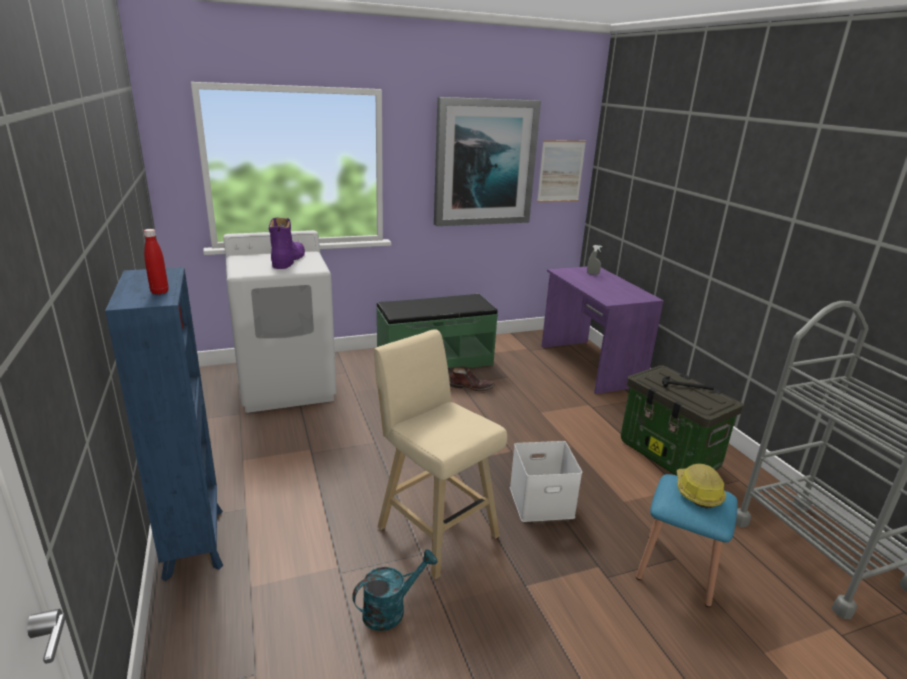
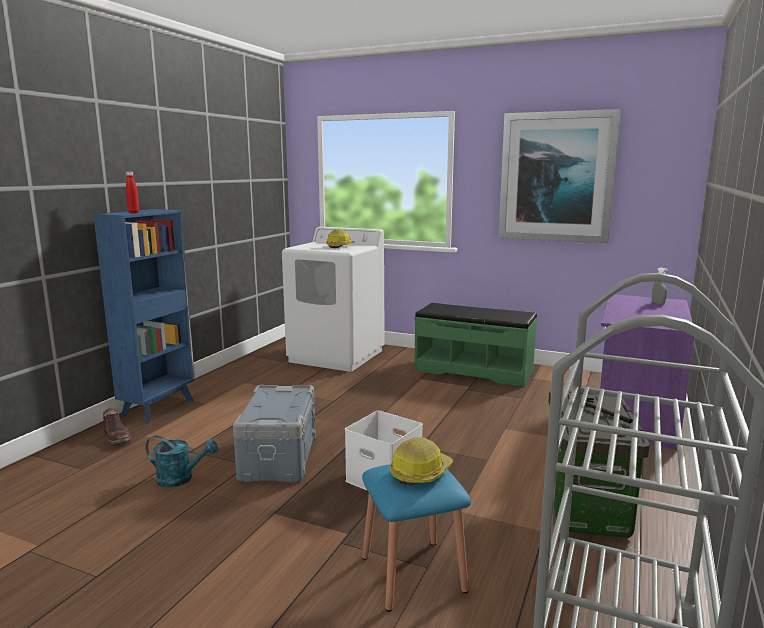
camera: 45 degrees right, 10 degrees down
purple boot [269,217,305,269] -> hard hat [326,229,354,248]
beige stool [374,329,507,579] -> grey storage box [233,385,316,483]
brown boot [450,368,495,391] -> brown boot moved to [103,408,131,444]
picture [537,140,586,202] -> none

